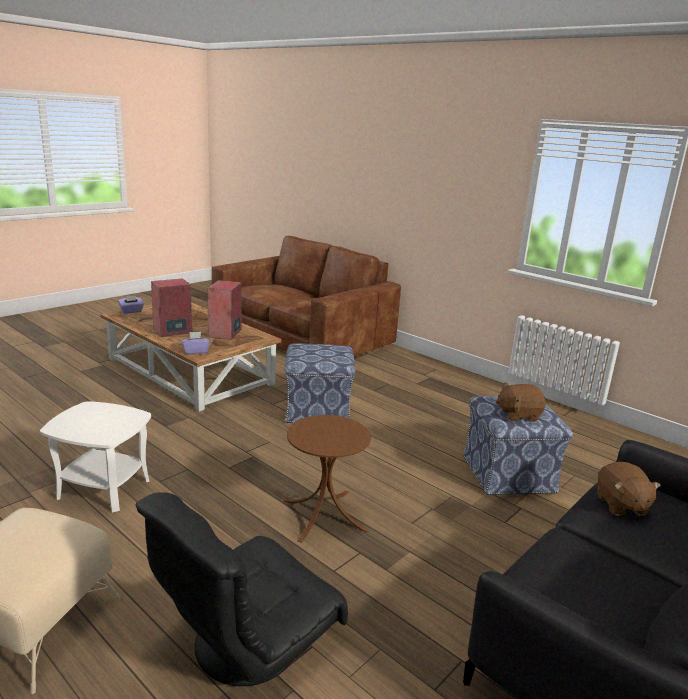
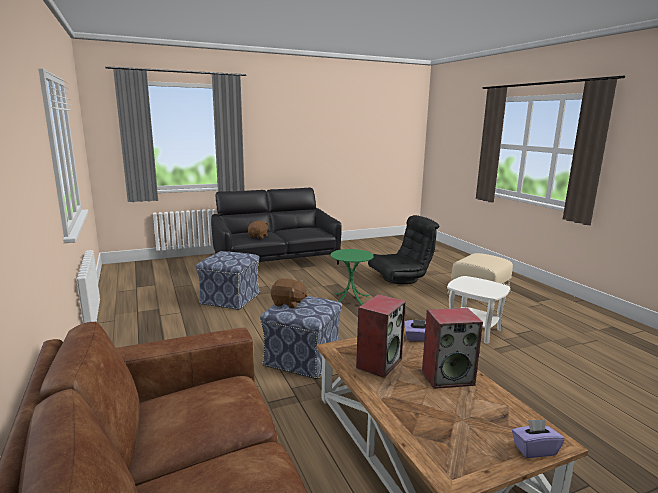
camera: 155 degrees left, 5 degrees down
brown side table [283,415,371,542] -> green side table [331,249,373,305]
brown plush toy [496,383,546,422] -> brown plush toy moved to [271,278,308,308]

